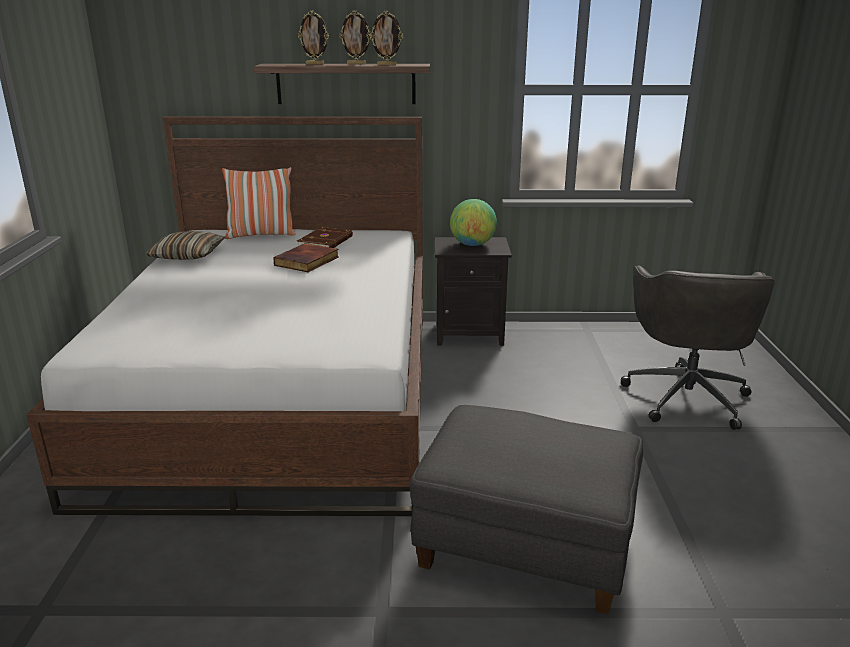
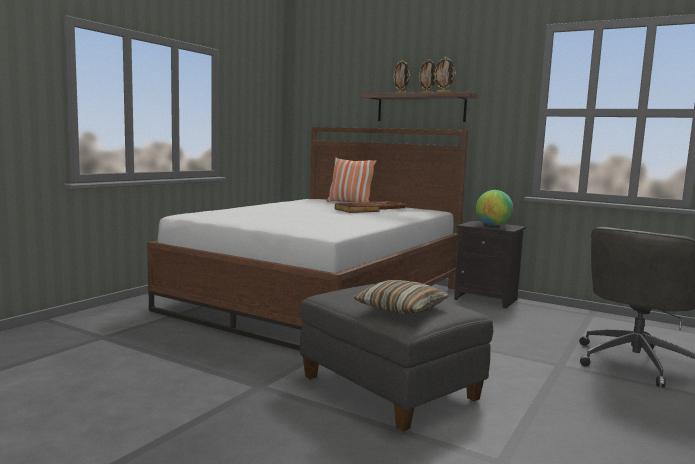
camera: 30 degrees right, 15 degrees down
pillow [146,231,225,260] -> pillow moved to [353,280,450,314]

